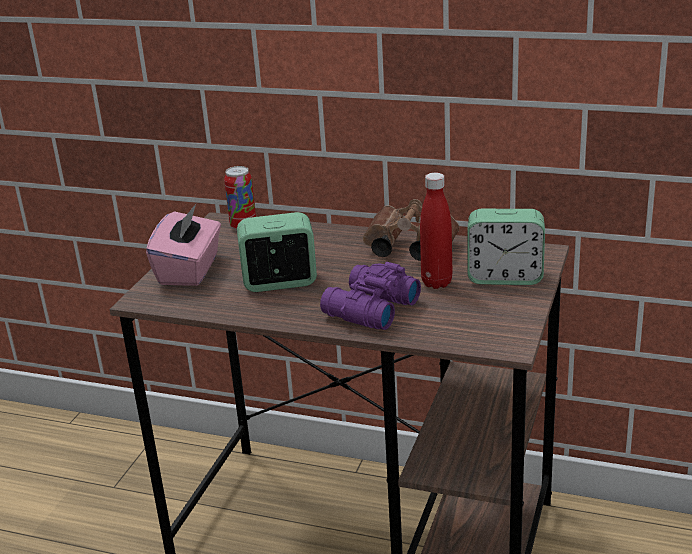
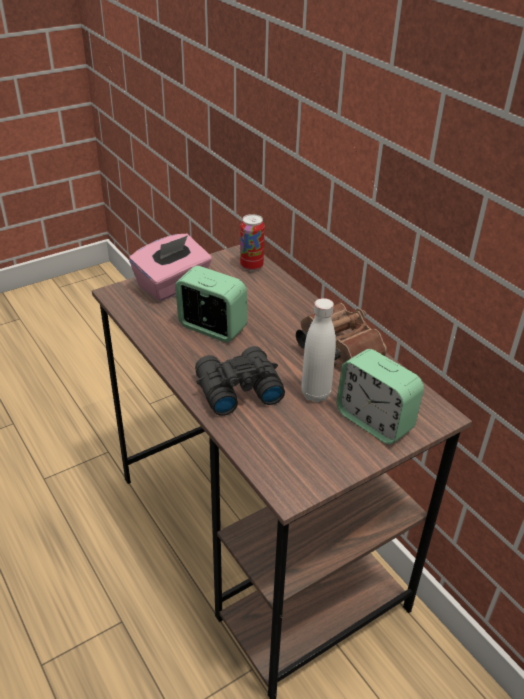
camera: 35 degrees right, 10 degrees up
purple binoculars [320,262,421,330] -> black binoculars [195,346,285,416]
red bottle [420,173,453,289] -> white bottle [301,298,336,403]

